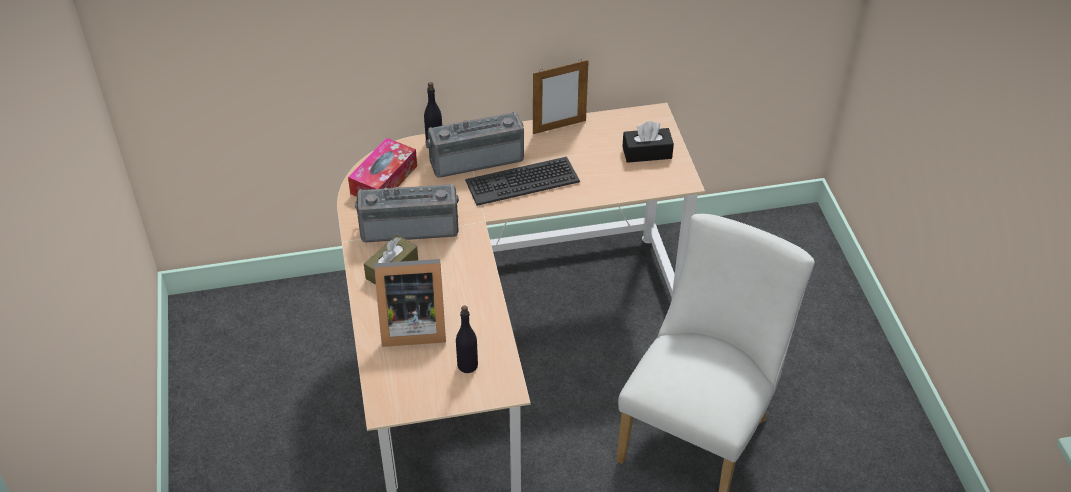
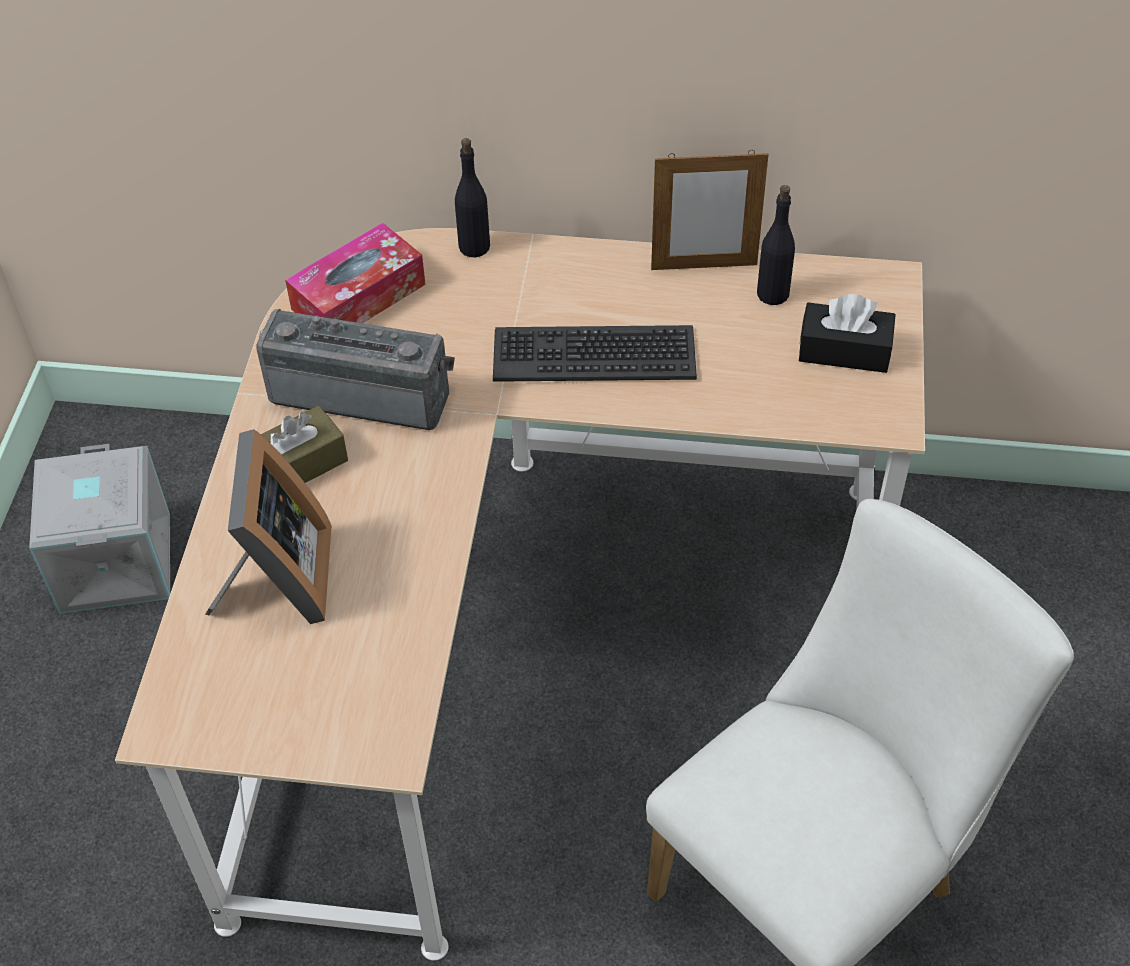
camera: 20 degrees right, 5 degrees up
picture frame [374,259,446,347] -> picture frame turned 105 degrees counterclockwise [205,429,331,624]
radio [425,112,524,178] -> none
black bottle [456,305,478,373] -> black bottle moved to [757,185,795,305]
none -> grey storage box [29,444,170,614]

